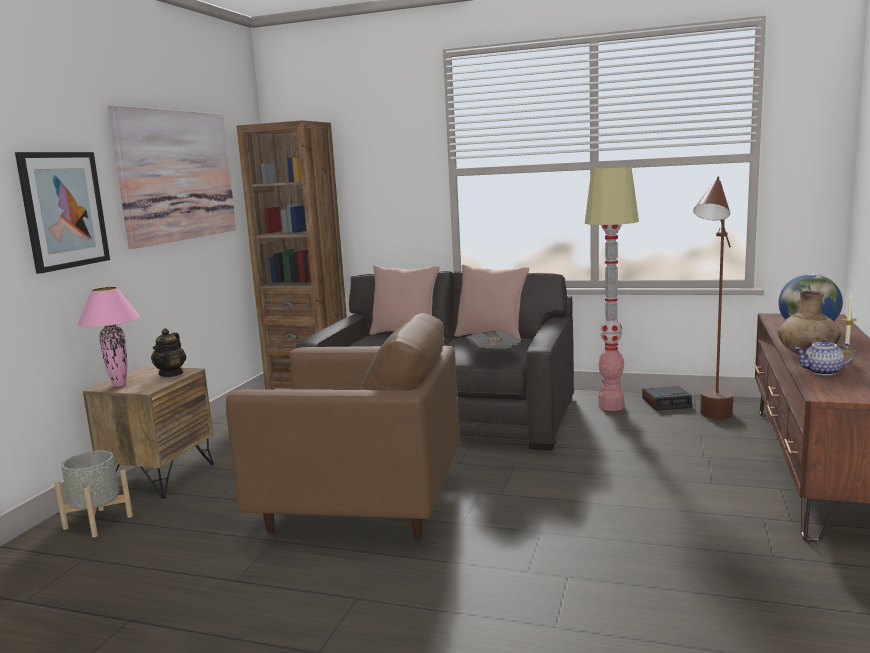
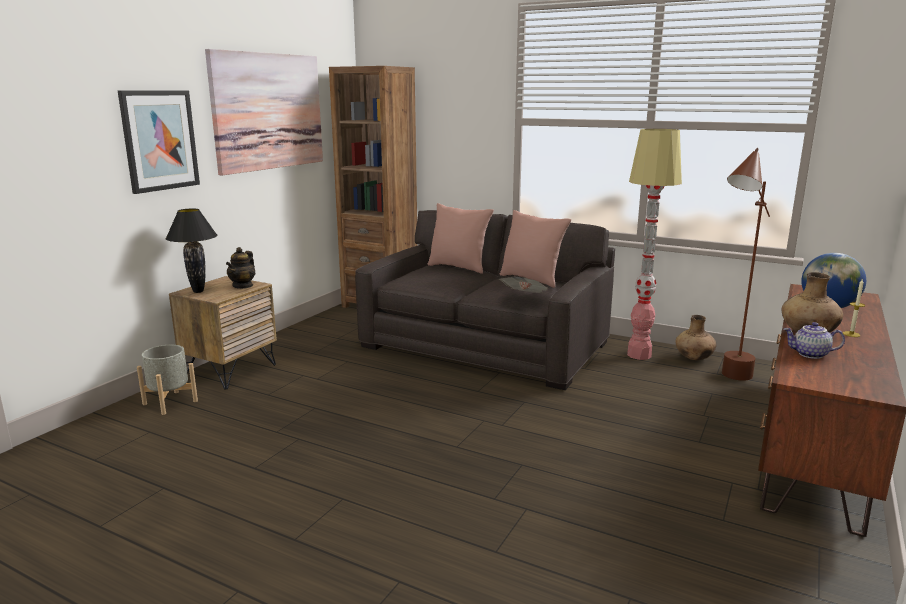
camera: 10 degrees right, 5 degrees up
pink table lamp [78,287,140,387] -> black table lamp [166,209,217,293]
brown armchair [226,313,460,540] -> none
alarm clock [642,386,692,411] -> brown vase [675,315,717,360]

